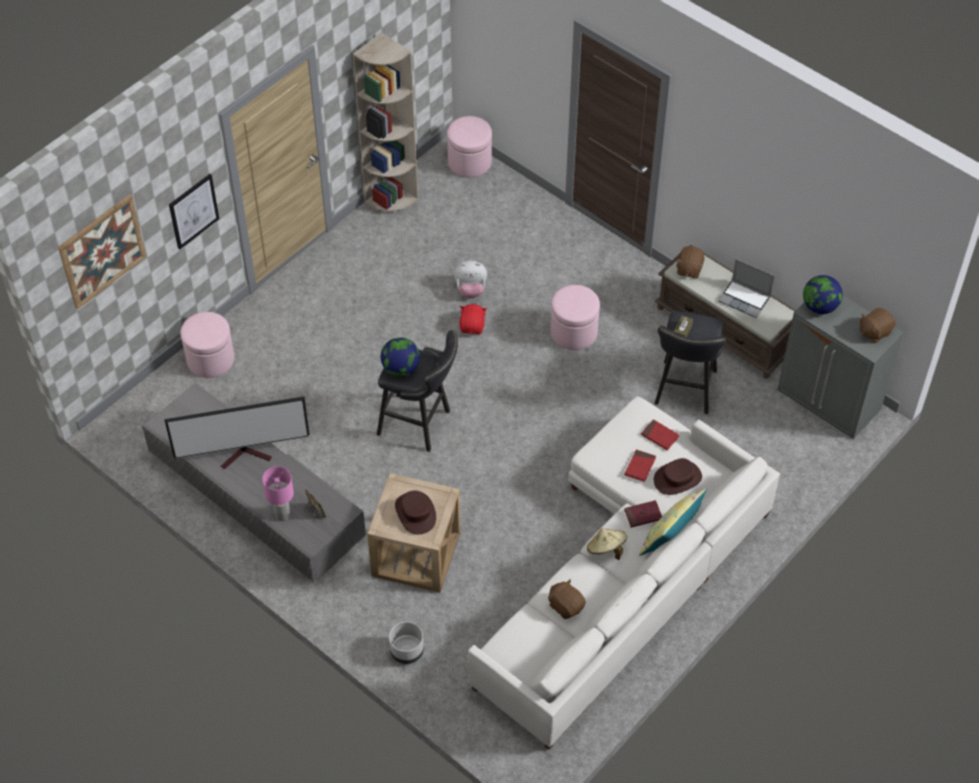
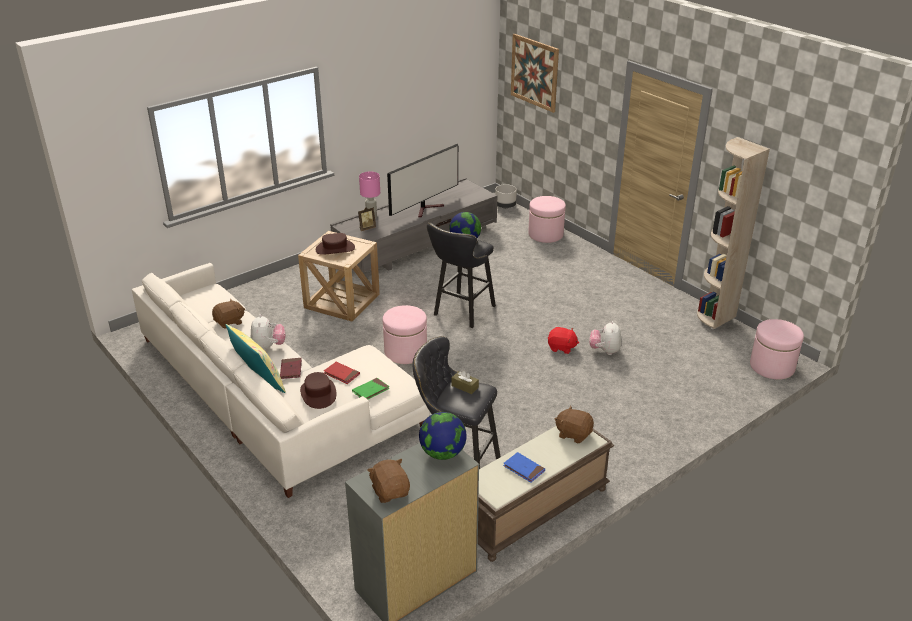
camera: 100 degrees right, 20 degrees down
television [164,396,309,469] -> television turned 135 degrees counterclockwise [387,144,458,217]
picture [169,174,219,250] -> none
grey planter [389,622,424,664] -> grey planter moved to [495,184,517,208]
pink ottoman [550,285,600,350] -> pink ottoman moved to [383,305,427,364]
beige hat [587,528,627,560] -> plush toy [251,314,285,351]
red book [641,419,679,450] -> green book [352,378,389,400]
laptop [718,259,774,318] -> blue book [503,452,545,483]

